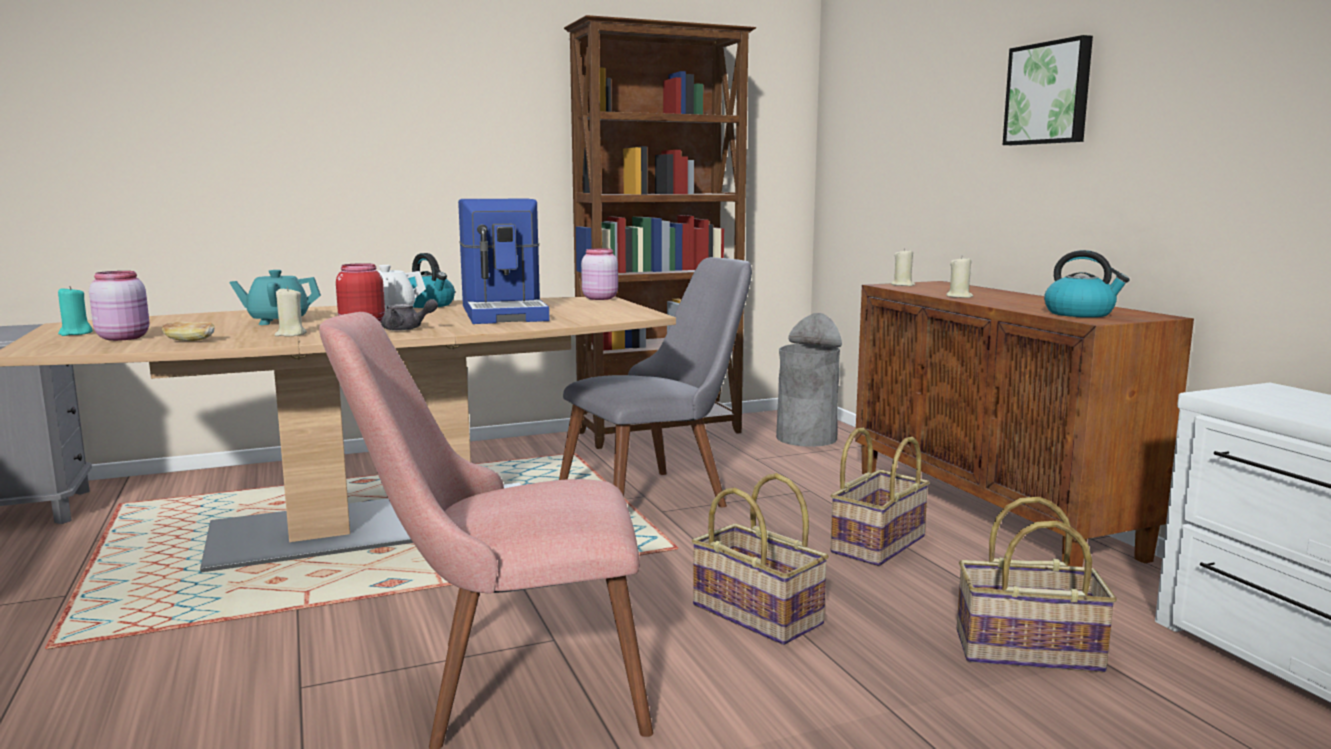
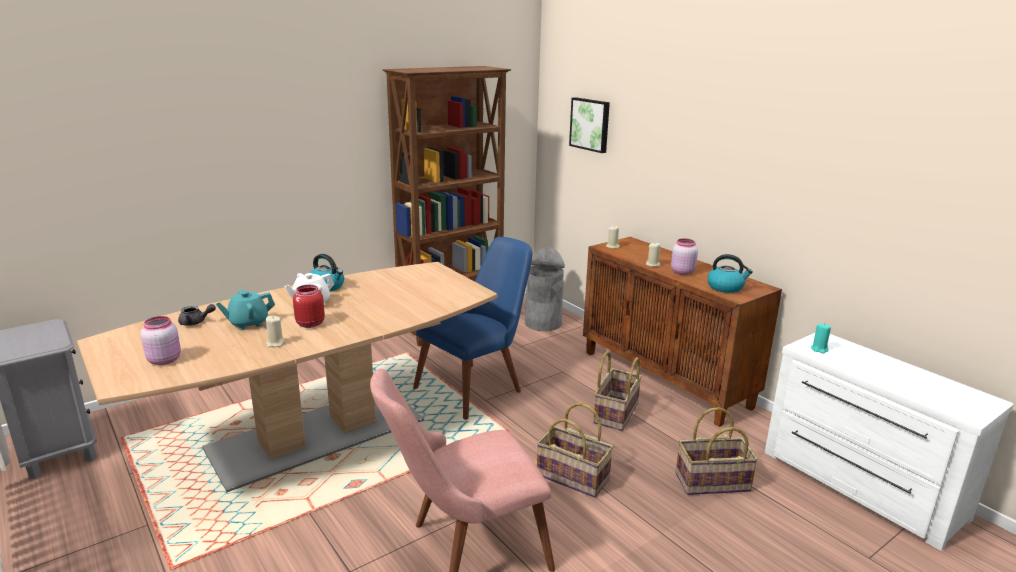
camera: 15 degrees left, 10 degrees up
turquoise candle [58,286,93,336] -> turquoise candle moved to [811,324,831,354]
bread [162,322,214,341] -> none
grey teapot [381,299,438,331] -> grey teapot moved to [178,304,216,326]
coffee machine [458,199,550,324] -> none
grey chair [559,257,752,507] -> blue chair [413,237,533,420]
pink jar [581,248,618,300] -> pink jar moved to [671,238,698,275]
picture [1003,35,1093,145] -> picture moved to [569,97,610,153]

